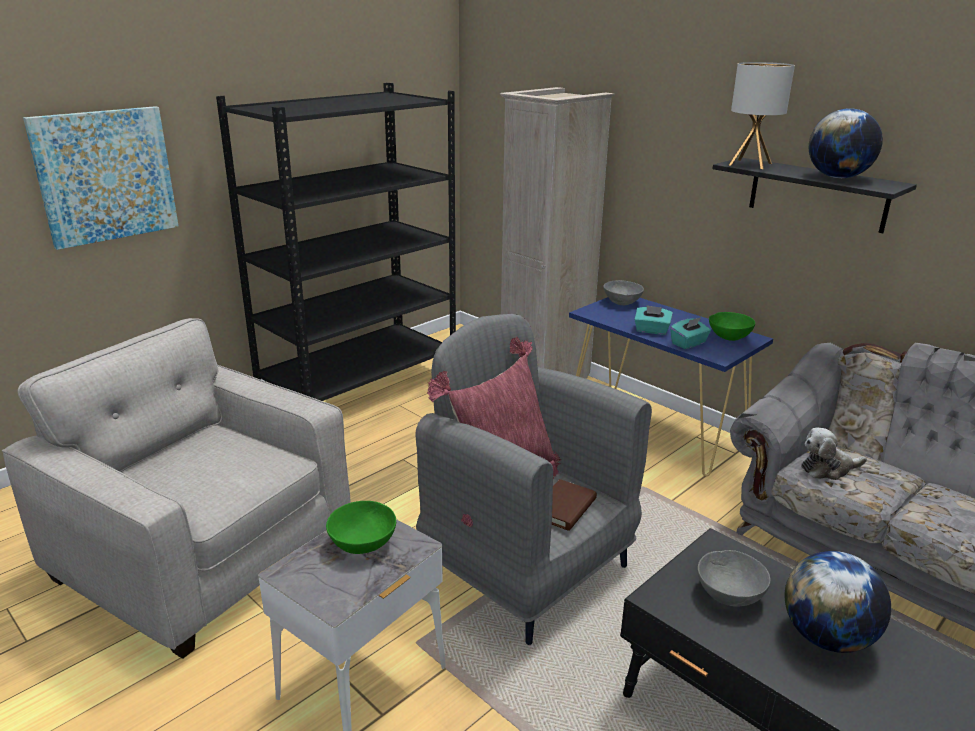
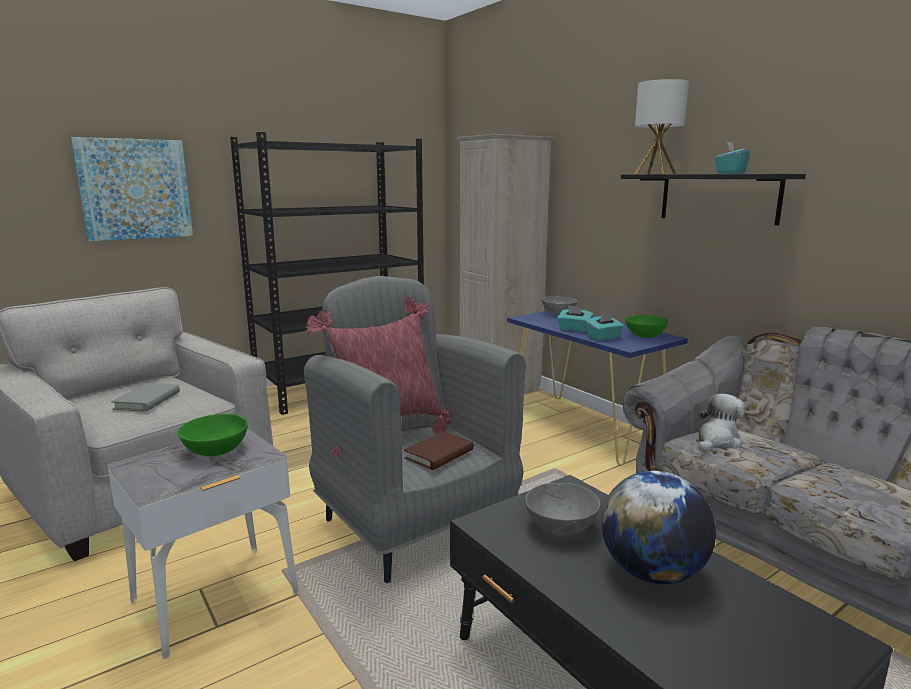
camera: 10 degrees right, 10 degrees down
plush toy [801,427,867,480] -> plush toy turned 135 degrees clockwise [698,394,745,452]
globe [809,108,883,178] -> turquoise tissue box [715,142,750,174]
none -> grey book [111,383,180,412]

